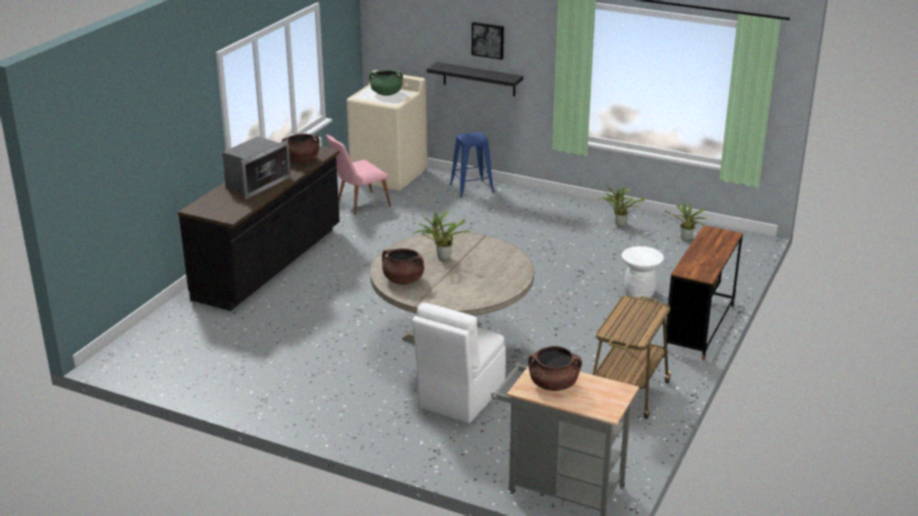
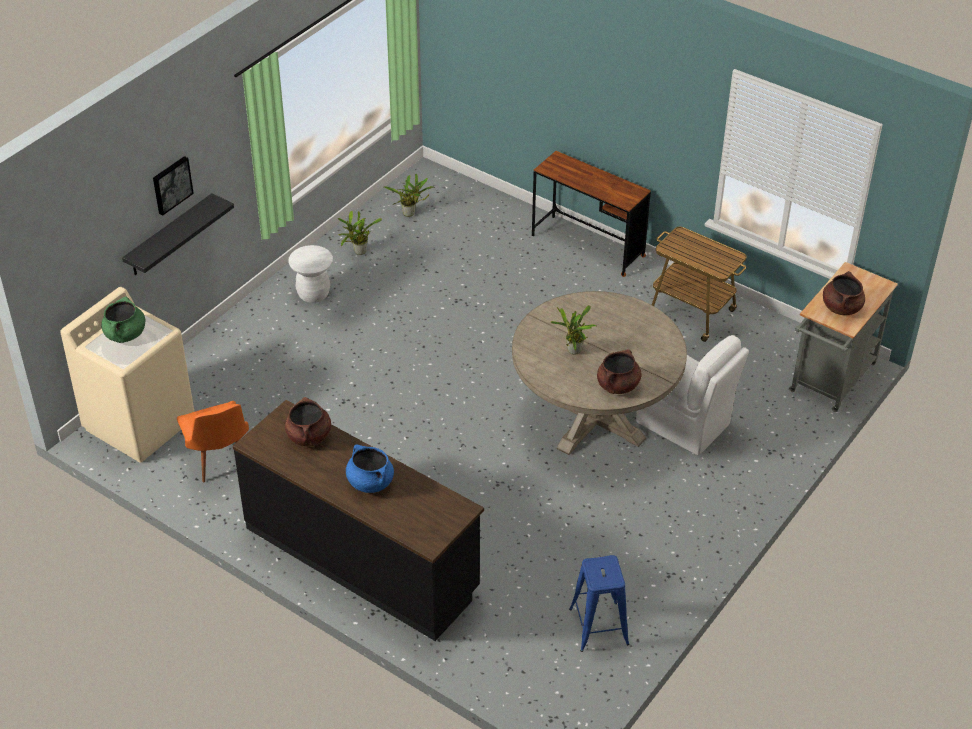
camera: 80 degrees left, 15 degrees up
microwave [222,136,291,200] -> blue cooking pot [346,445,394,493]
pink chair [326,135,391,215] -> orange chair [177,401,249,482]
blue stool [450,132,494,197] -> blue stool moved to [569,555,629,652]
white stool [622,246,664,300] -> white stool moved to [288,245,333,303]

